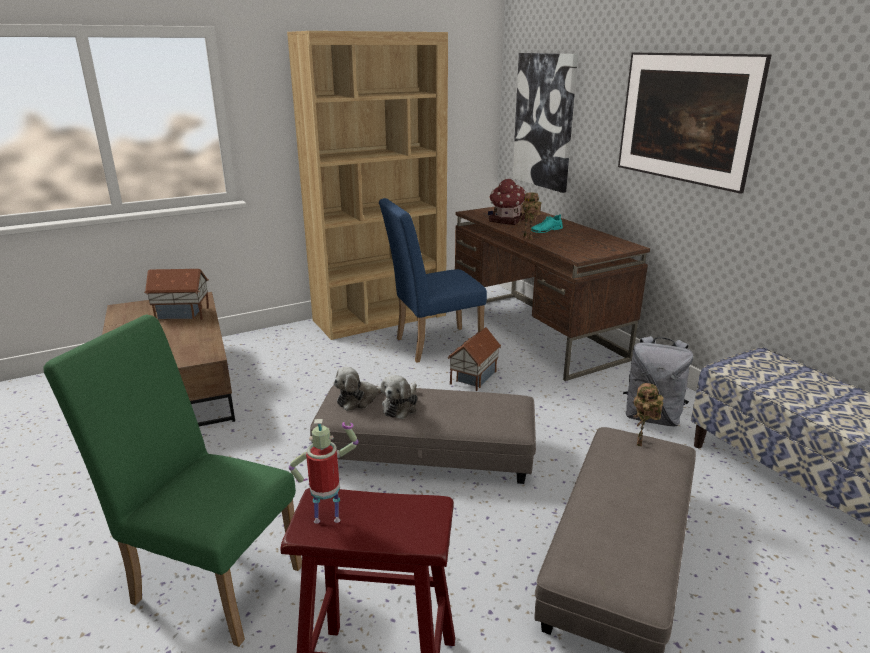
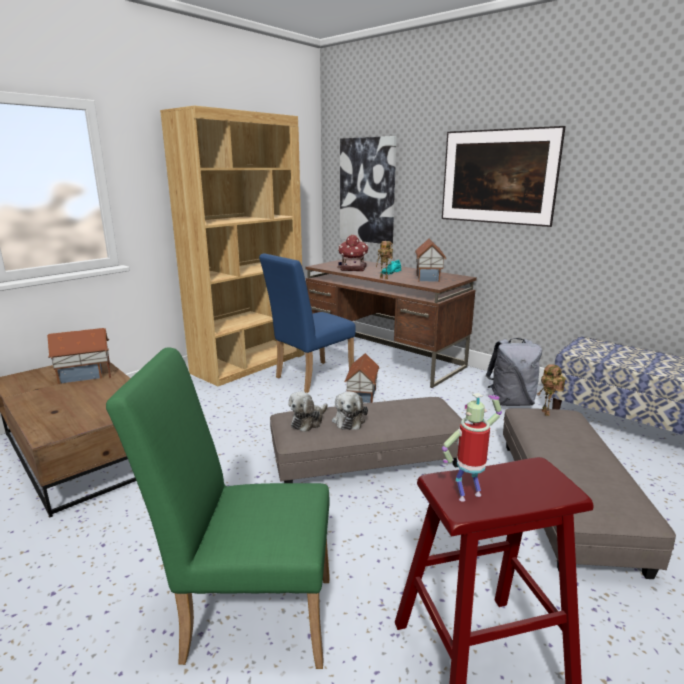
camera: 20 degrees left, 5 degrees down
none -> toy house [415,238,446,282]

